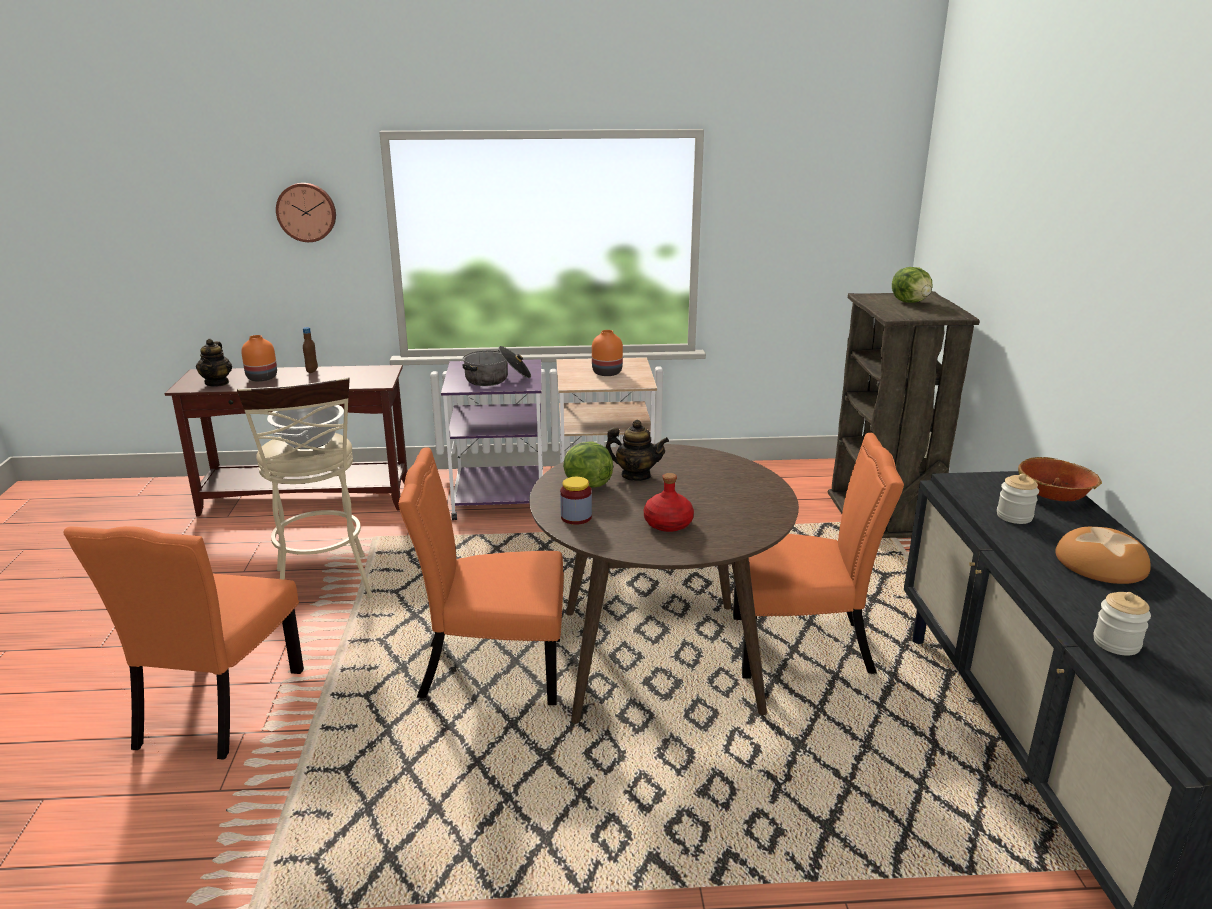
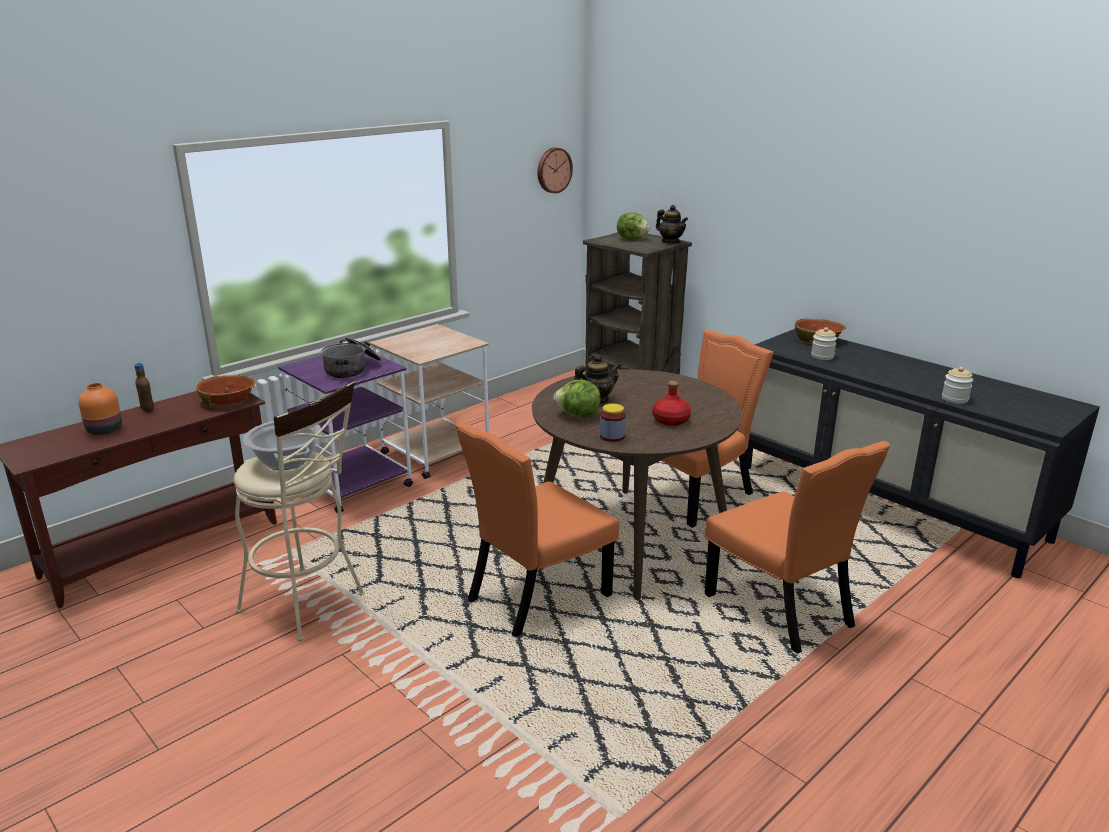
camera: 40 degrees left, 0 degrees up
orange chair [64,526,304,760] -> orange chair moved to [704,441,890,654]
teapot [196,339,232,387] -> teapot moved to [656,205,688,244]
wall clock [276,183,336,242] -> wall clock moved to [537,148,573,193]
orange vase [592,330,623,376] -> none
bread [1055,527,1151,584] -> none
none -> bowl [196,375,257,408]

